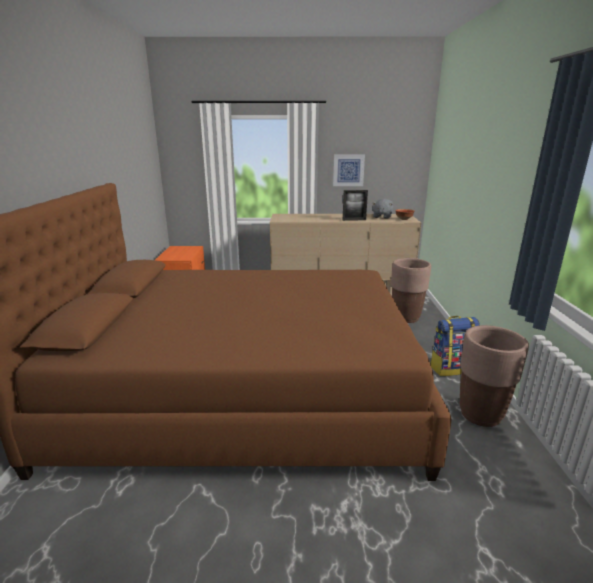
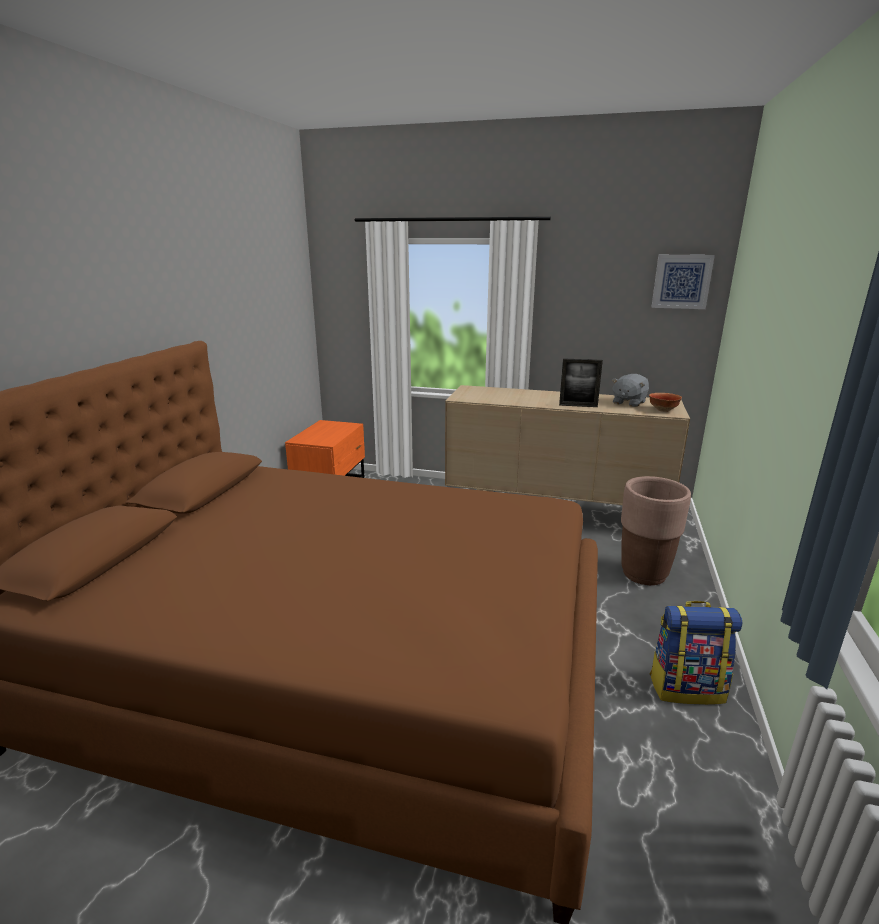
camera: 15 degrees right, 0 degrees up
picture [333,155,365,186] -> picture moved to [651,255,715,309]
brown planter [460,325,529,427] -> none

